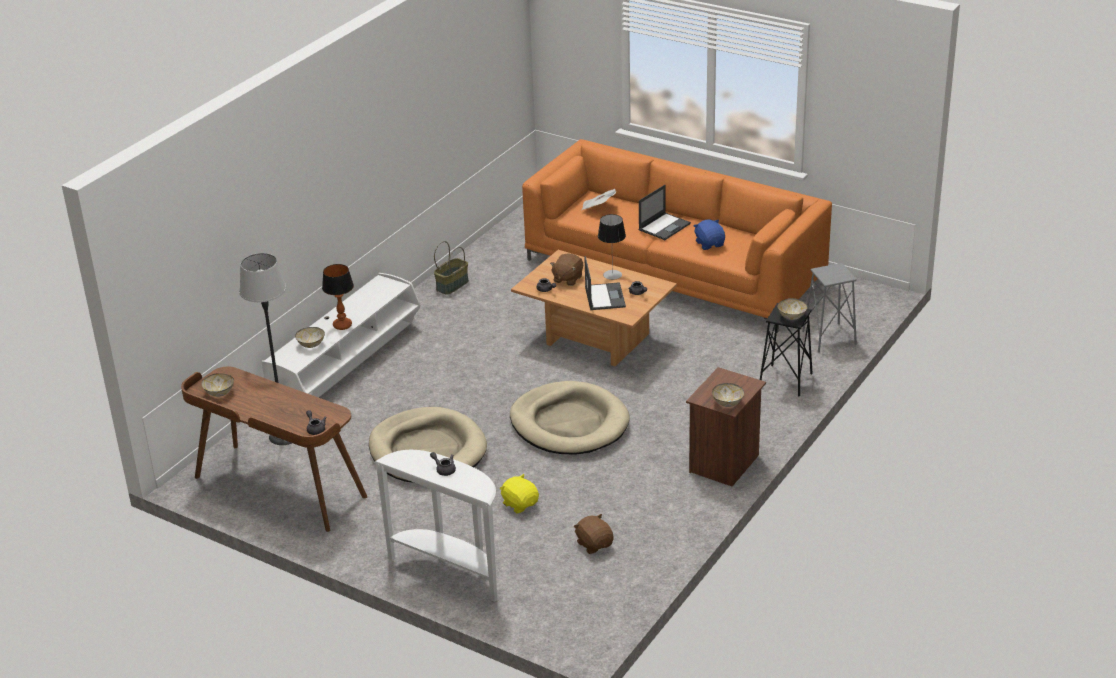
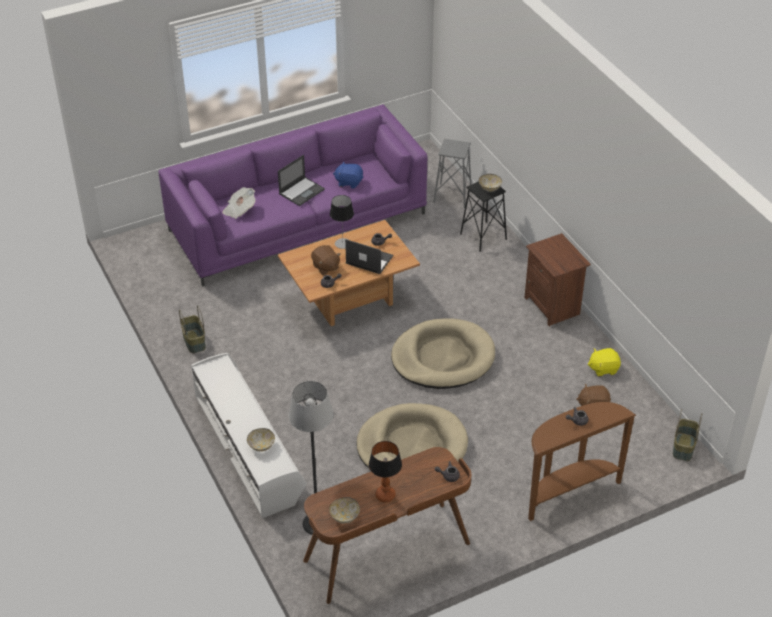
camera: 60 degrees left, 10 degrees up
table lamp [322,264,354,330] -> table lamp moved to [369,441,402,502]
white console table [374,450,497,602] -> brown console table [528,402,636,521]
yellow plush toy [500,474,539,513] -> yellow plush toy moved to [588,348,621,377]
orange sofa [522,139,832,333] -> purple sofa [158,104,427,287]
laptop [638,185,691,240] -> laptop turned 60 degrees clockwise [278,155,325,206]
bowl [712,383,744,407] -> none
none -> basket [673,408,703,461]

